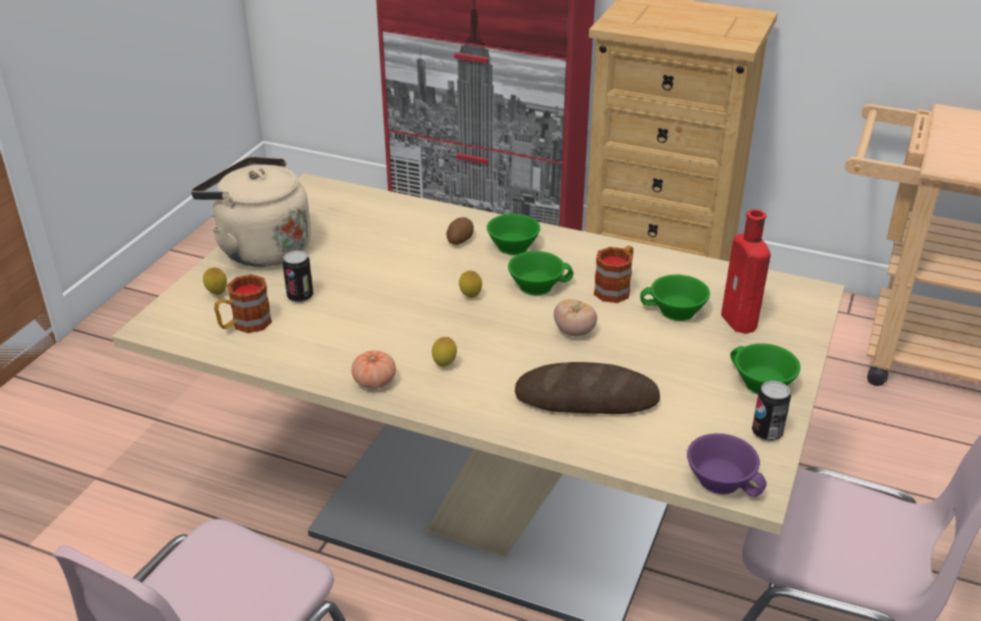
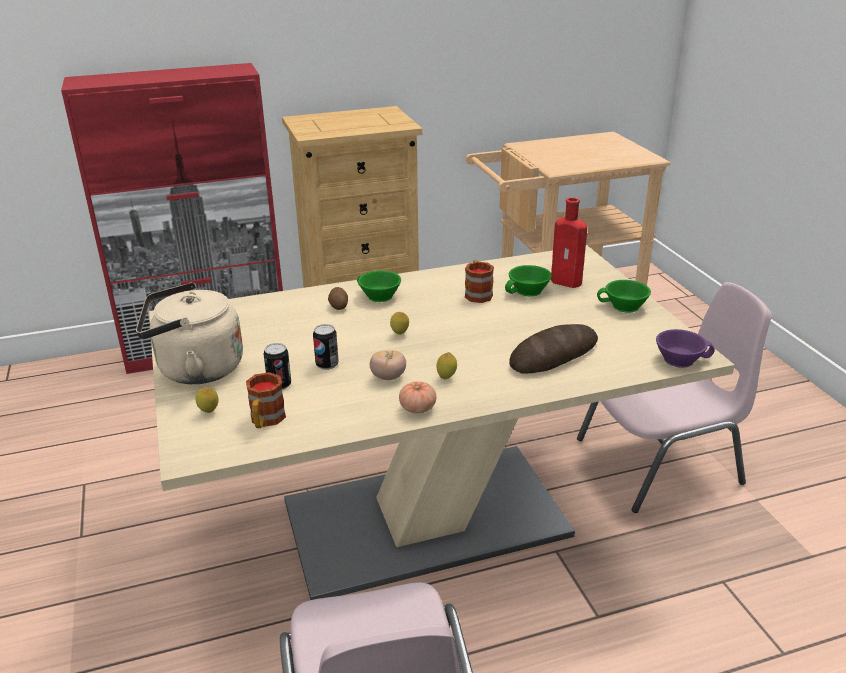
camera: 40 degrees left, 5 degrees down
green cup [508,251,574,295] -> none
tomato [554,299,597,336] -> tomato moved to [370,350,406,380]
can [752,381,791,441] -> can moved to [313,324,339,370]

